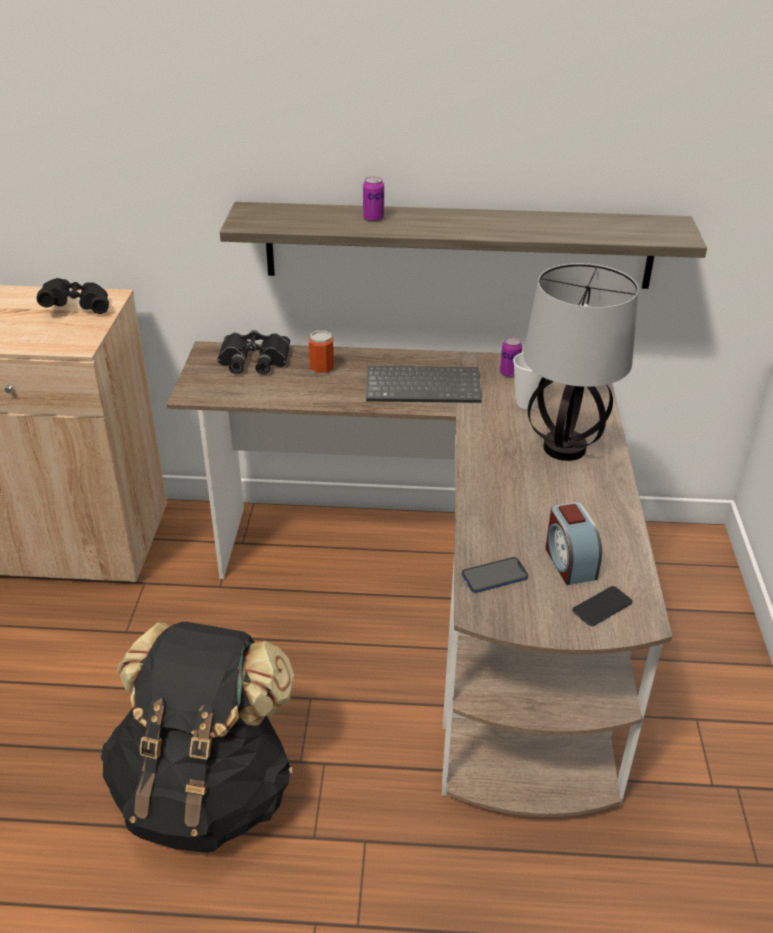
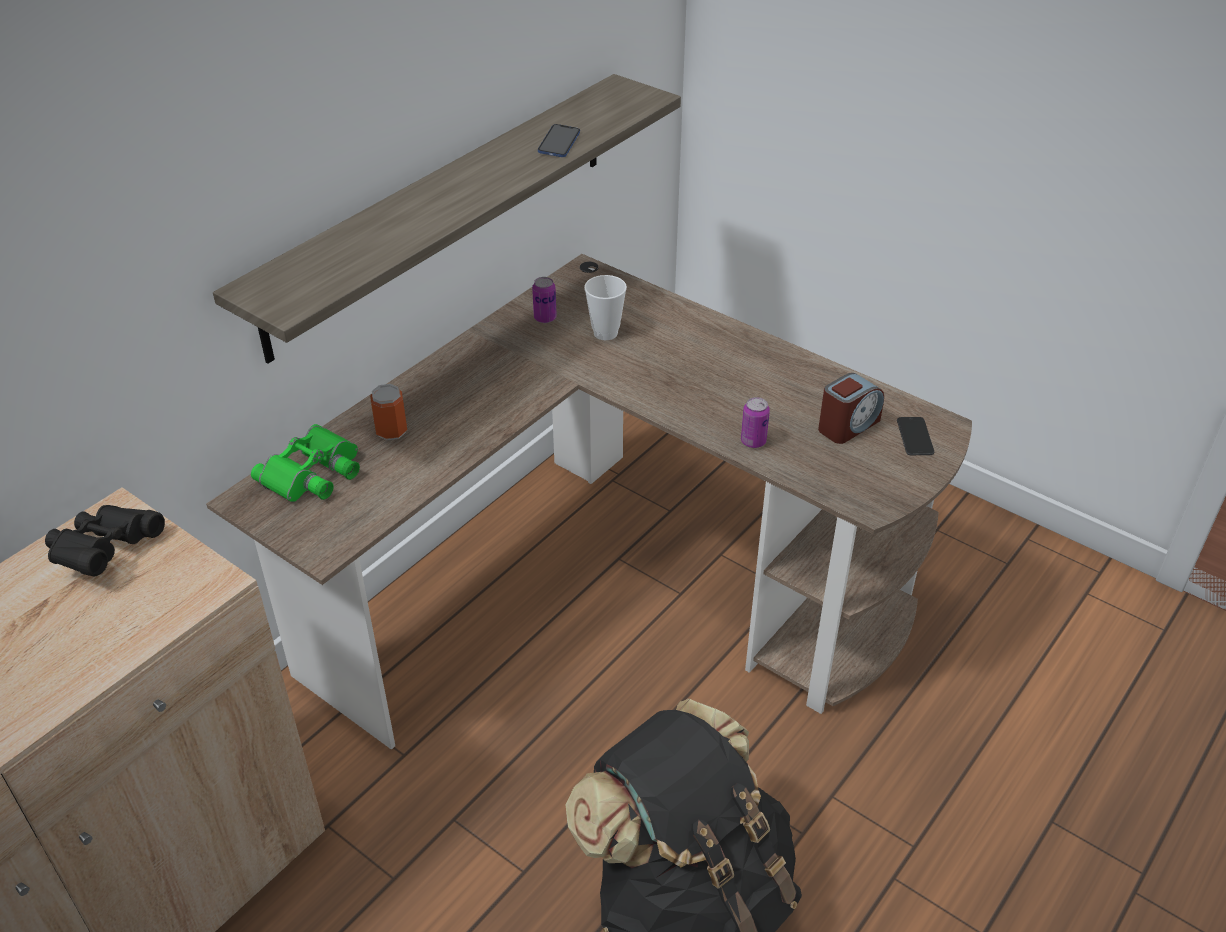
camera: 55 degrees left, 5 degrees up
black binoculars [217,330,290,375] -> green binoculars [251,424,360,502]
can [363,177,384,222] -> can moved to [741,397,770,448]
keyboard [366,366,482,403] -> none
phone [462,557,528,593] -> phone moved to [538,124,580,157]
table lamp [523,263,639,461] -> none
alarm clock [546,502,602,585] -> alarm clock turned 60 degrees counterclockwise [818,373,884,444]

